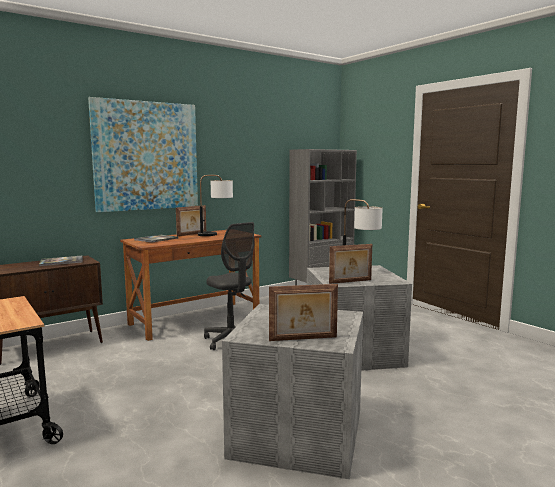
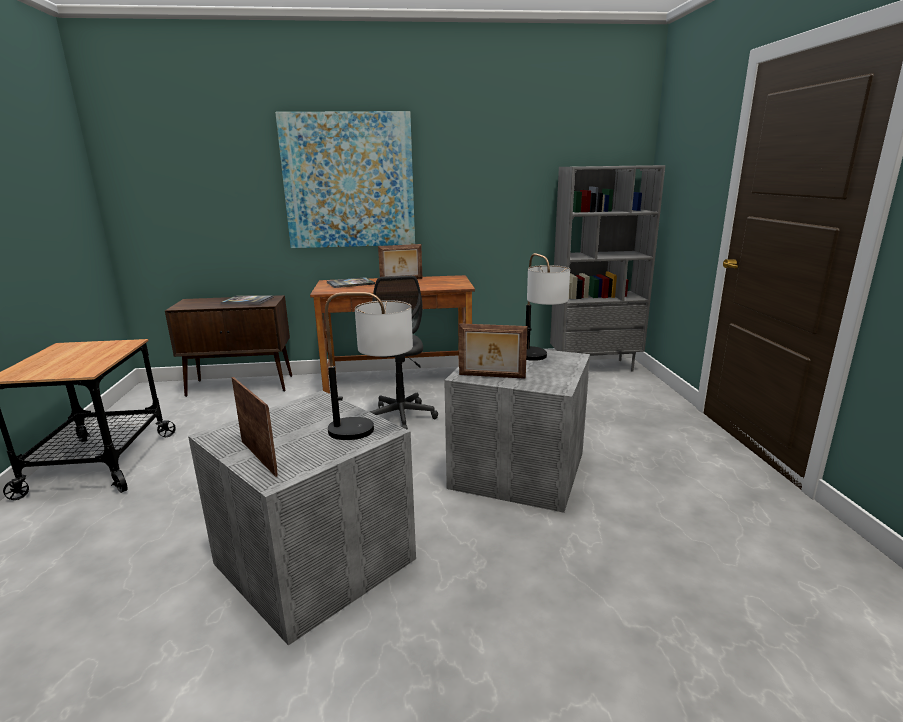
camera: 30 degrees right, 10 degrees up
table lamp [198,175,233,236] -> table lamp moved to [325,292,413,440]
picture frame [269,284,338,341] -> picture frame turned 150 degrees counterclockwise [231,377,278,477]

